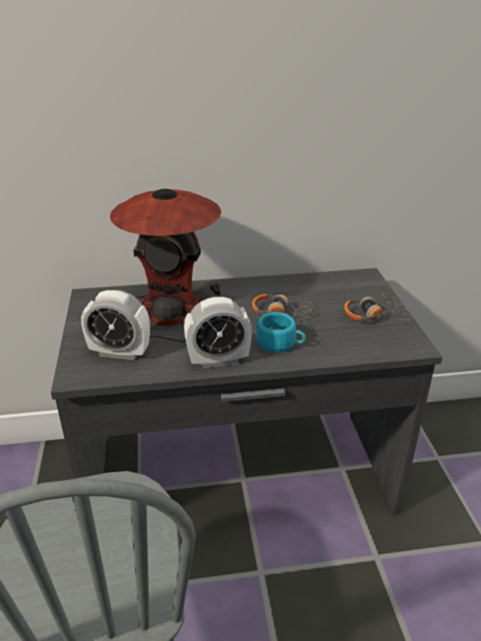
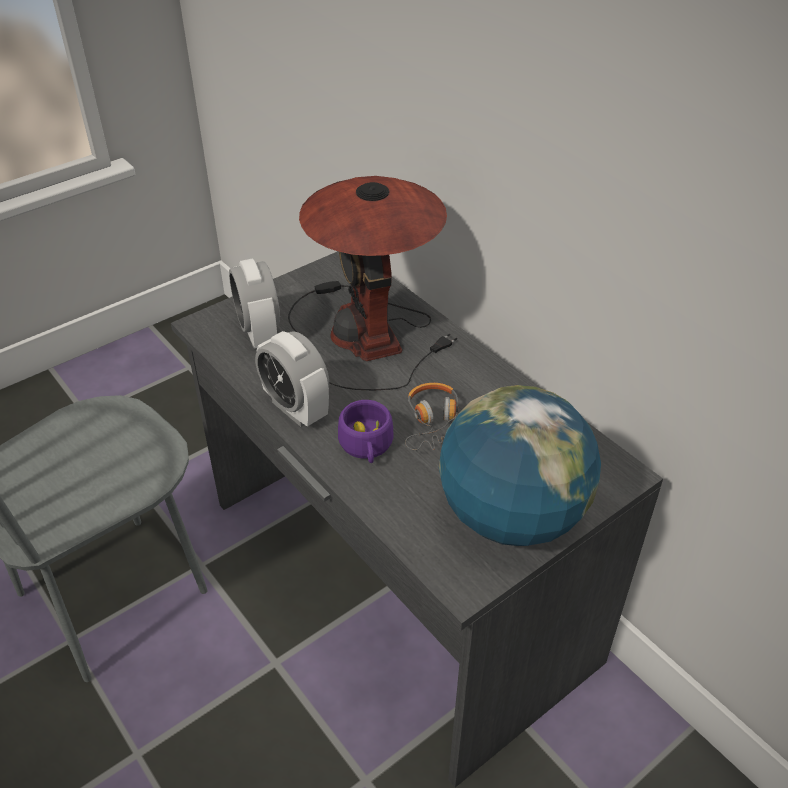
camera: 60 degrees right, 10 degrees up
turquoise cup [256,312,306,352] -> purple cup [338,400,394,463]
headphones [344,294,413,321] -> globe [439,385,601,546]

